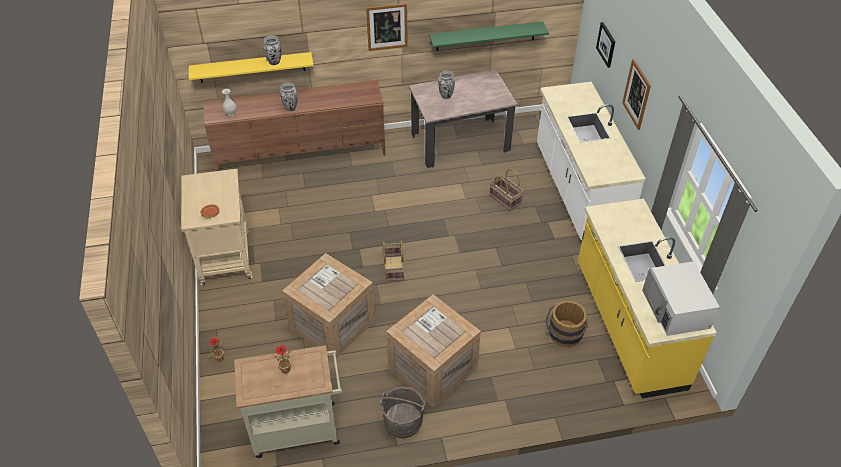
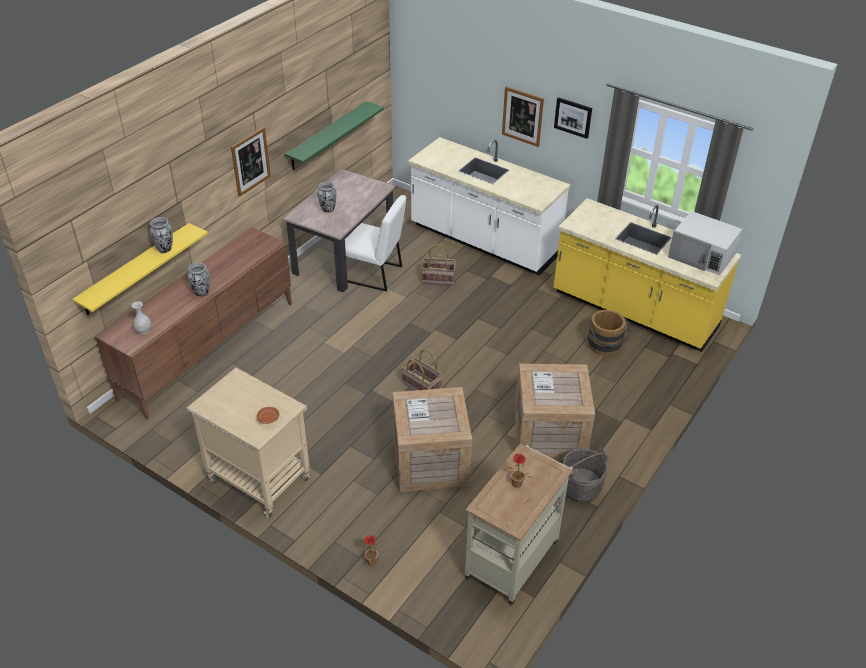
camera: 45 degrees left, 5 degrees down
picture [596,22,615,68] -> picture moved to [554,97,592,139]
none -> white chair [345,195,406,292]

